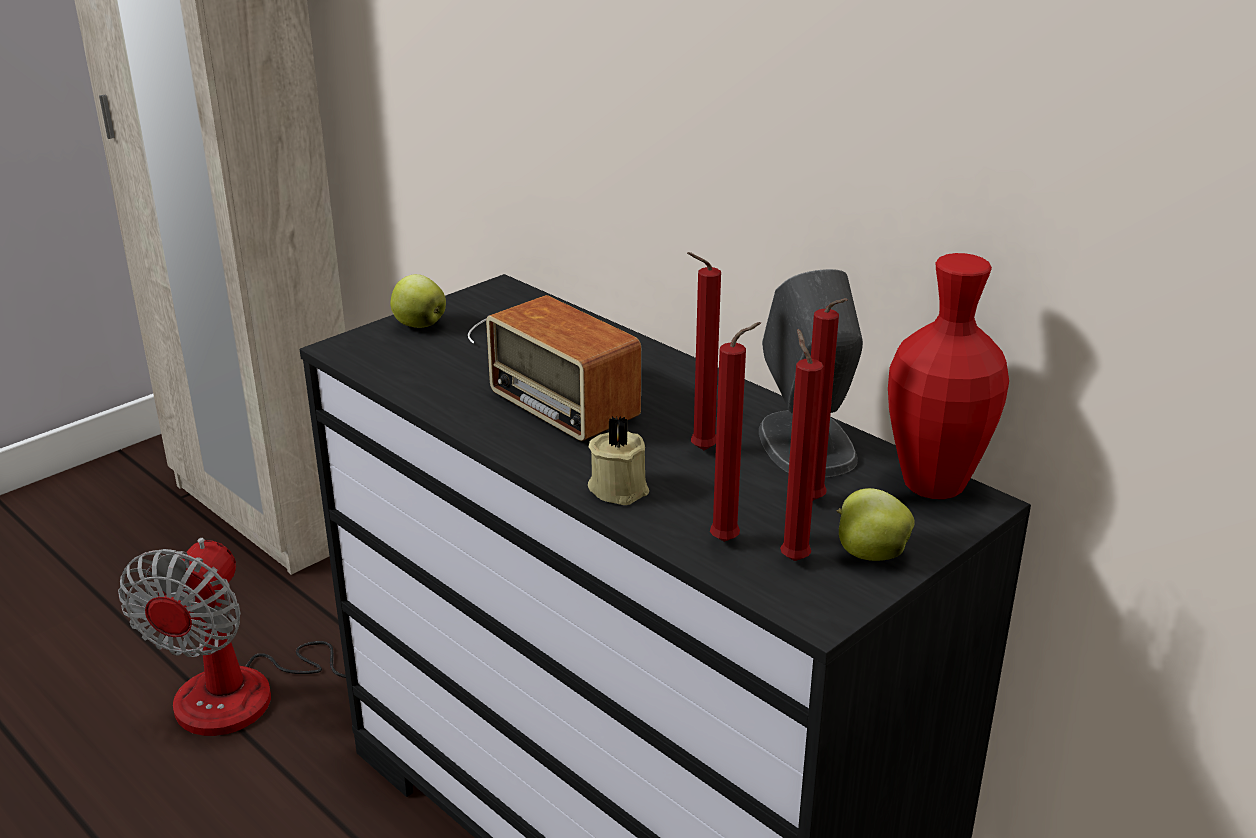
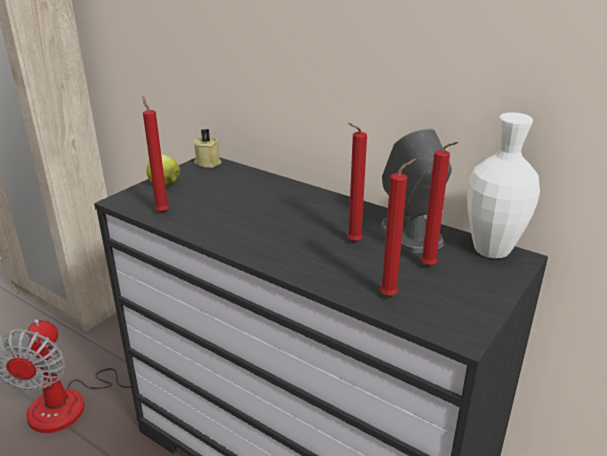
camera: 10 degrees left, 0 degrees up
radio [468,295,641,441] -> none
beige candle [588,416,649,505] -> beige candle moved to [193,129,222,168]
red candle [780,329,824,561] -> red candle moved to [143,96,169,213]
apple [836,488,915,561] -> none
red vase [888,253,1009,499] -> white vase [467,112,540,259]

